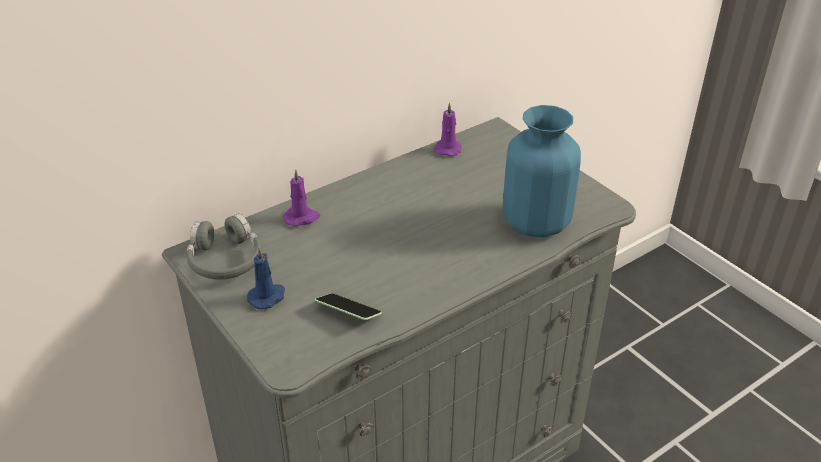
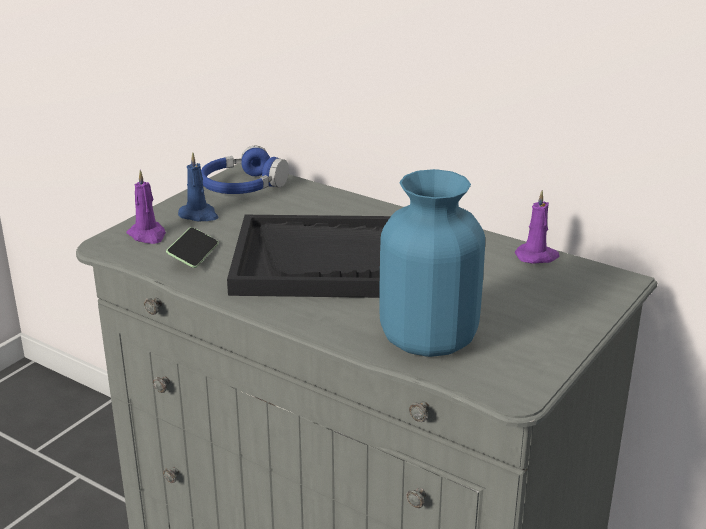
camera: 70 degrees right, 10 degrees down
grey headphones [187,213,262,280] -> blue headphones [201,146,289,194]
purple candle [283,169,320,226] -> purple candle moved to [126,170,166,244]
none -> black tray [227,215,391,298]

